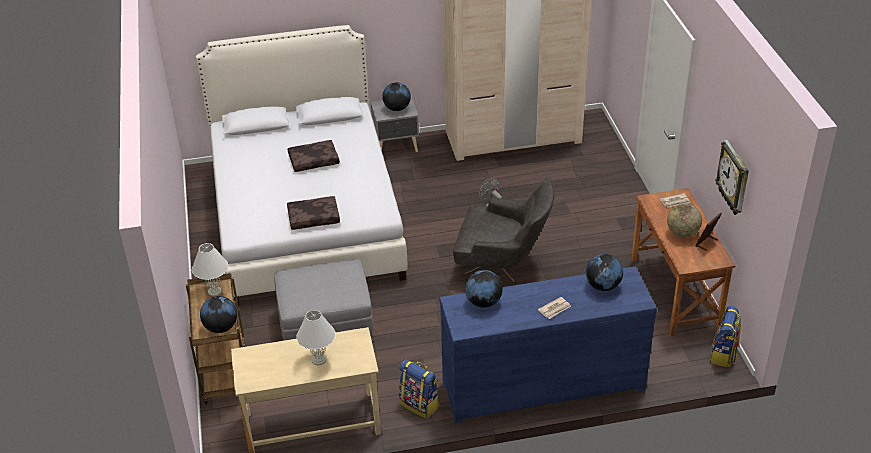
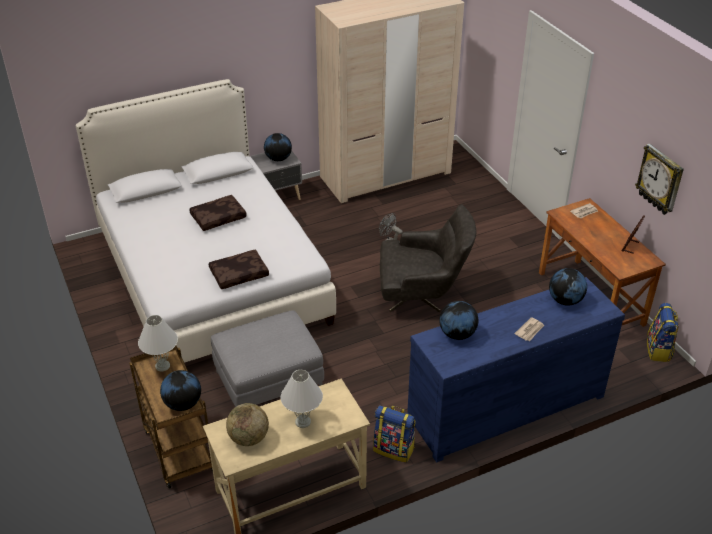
camera: 15 degrees left, 0 degrees up
globe [667,203,702,238] -> globe moved to [226,403,269,446]

